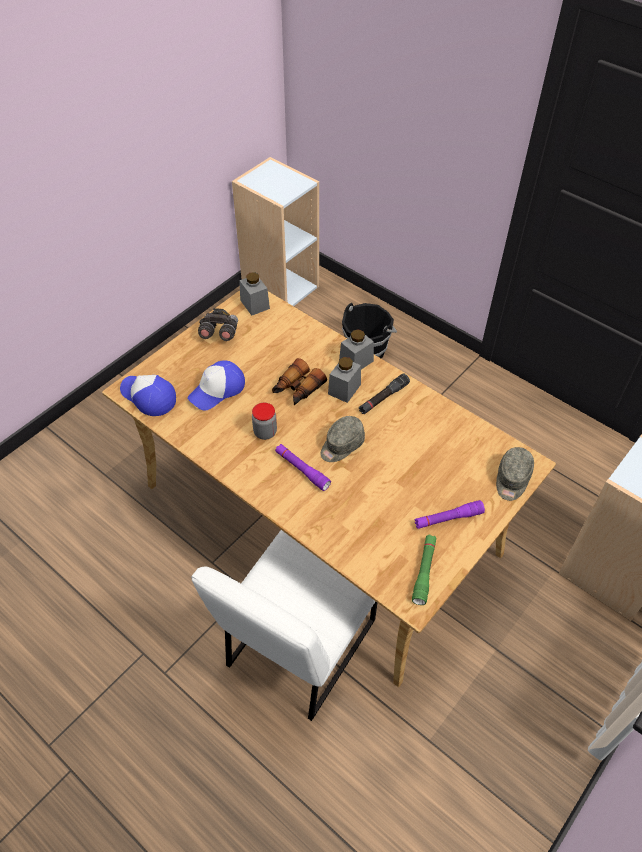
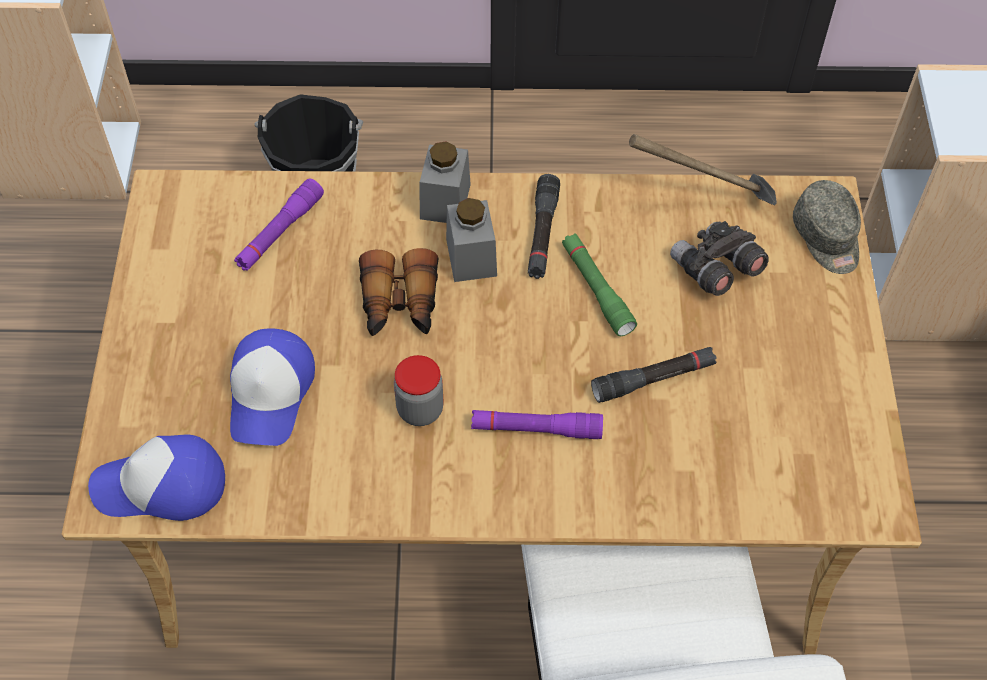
camera: 40 degrees left, 5 degrees up
grey binoculars [198,308,238,341] -> grey binoculars moved to [670,221,769,296]
grey jar [239,272,270,316] -> none
grey cap [320,416,365,462] -> none
green flashlight [412,534,436,605] -> green flashlight moved to [562,233,637,336]
purple flashlight [415,500,485,529] -> purple flashlight moved to [234,178,324,271]
none -> black flashlight [591,347,717,403]
none -> hammer [629,134,777,205]

